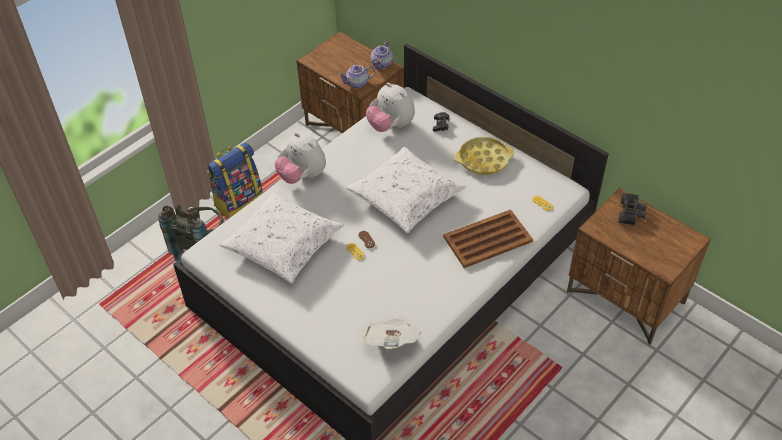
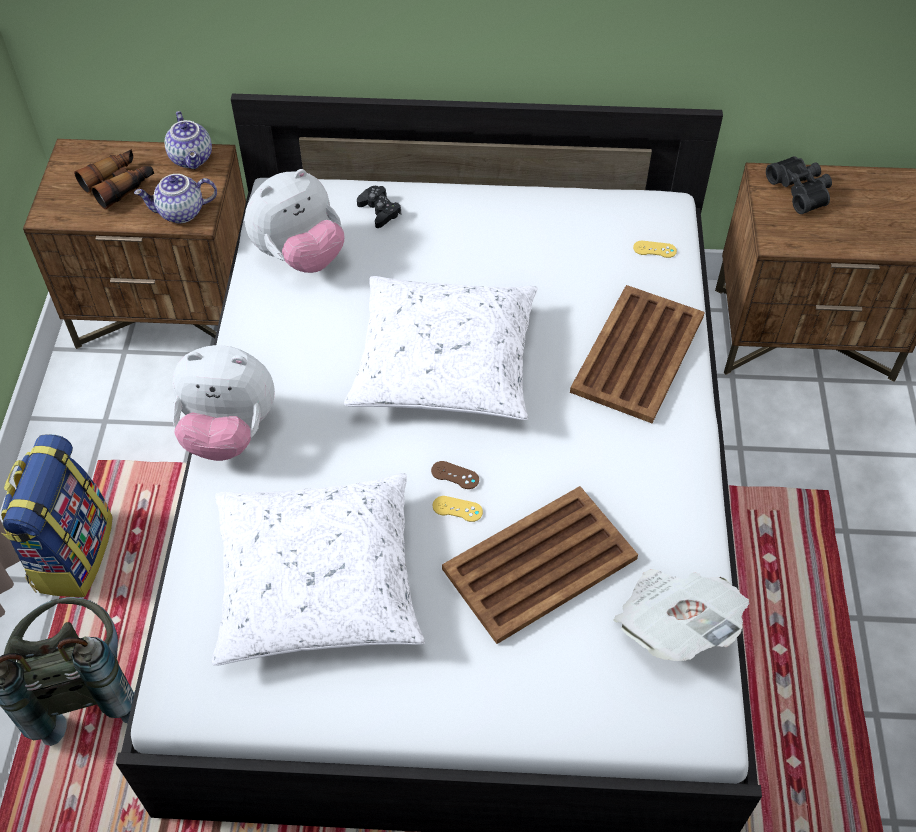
camera: 40 degrees left, 5 degrees up
teapot [338,65,375,89] -> teapot turned 45 degrees clockwise [134,174,217,223]
plush toy [366,83,415,132] -> plush toy turned 45 degrees counterclockwise [244,169,344,273]
yellow tray [454,137,514,175] -> none
none -> binoculars [74,149,154,210]
none -> brown tray [442,486,638,644]

